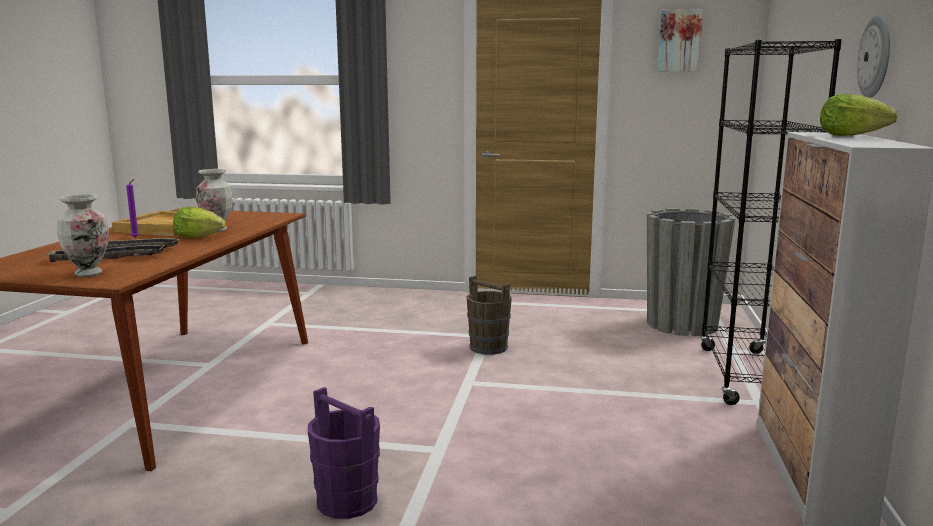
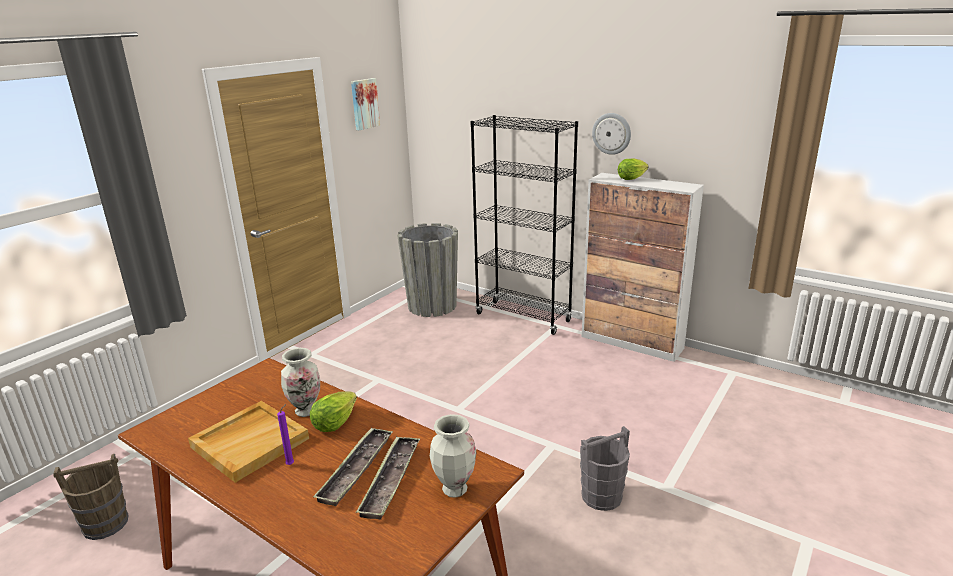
camera: 65 degrees left, 10 degrees up
purple bucket [308,387,380,519] -> grey bucket [580,426,630,511]
brown bucket [467,276,512,355] -> brown bucket moved to [53,454,128,540]

